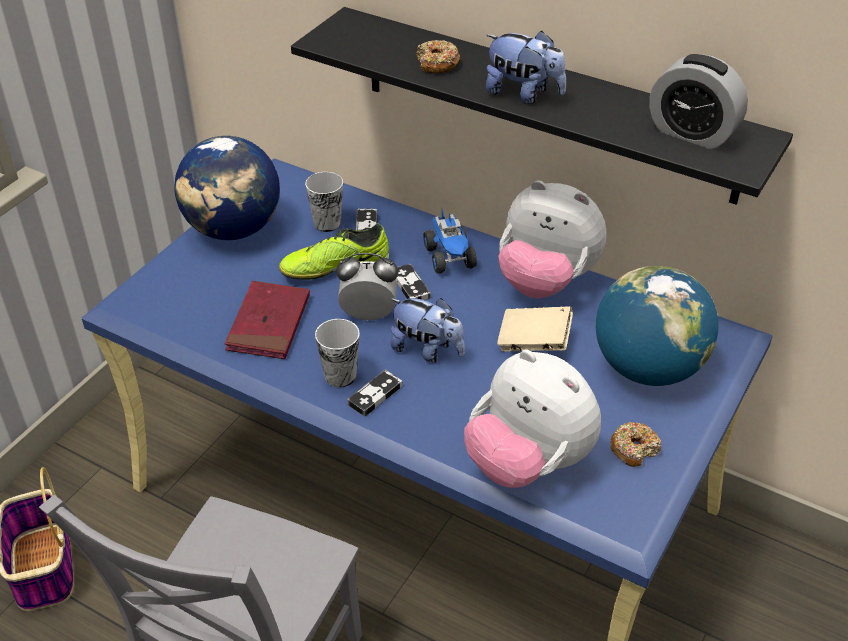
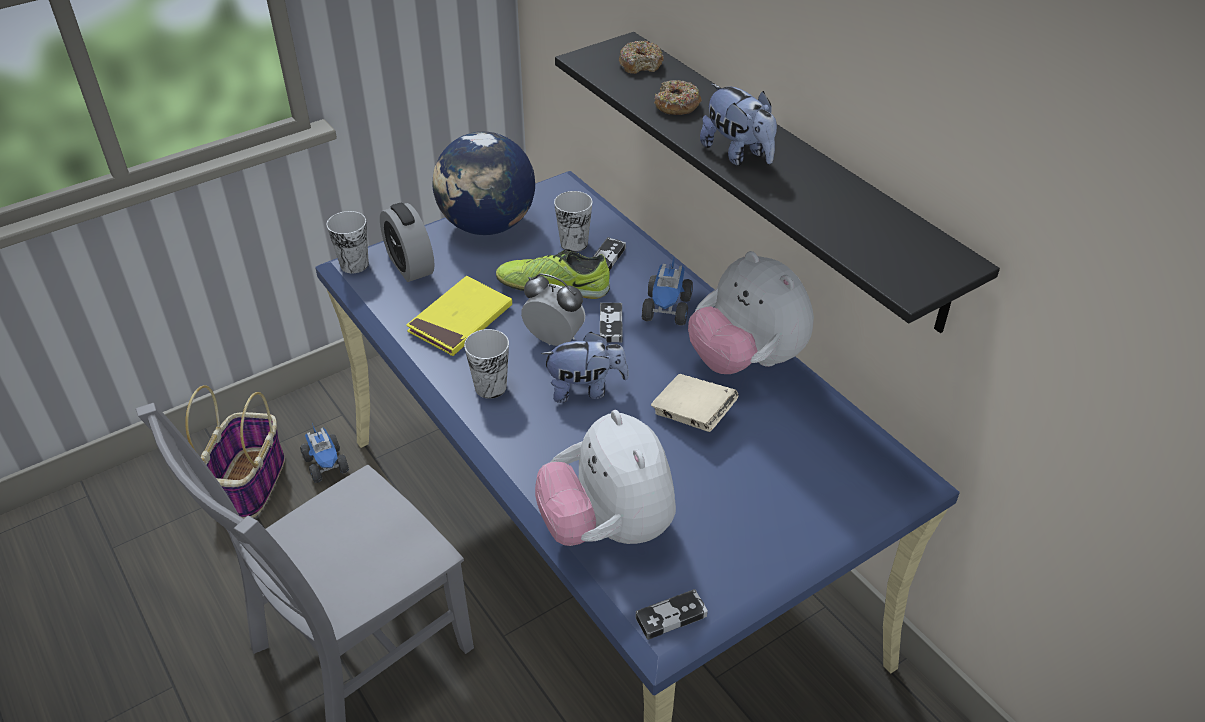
camera: 25 degrees right, 0 degrees up
red book [225,281,310,359] -> yellow book [406,276,512,356]
game controller [347,369,402,417] -> game controller moved to [636,589,708,640]
plush toy [390,298,465,363] -> plush toy turned 60 degrees counterclockwise [541,332,629,403]
globe [595,266,719,386] -> none
donut [611,422,661,467] -> donut moved to [619,41,664,74]
alarm clock [649,54,748,149] -> alarm clock moved to [380,203,435,282]
none -> toy truck [300,423,349,483]
none -> cup [326,211,369,273]

